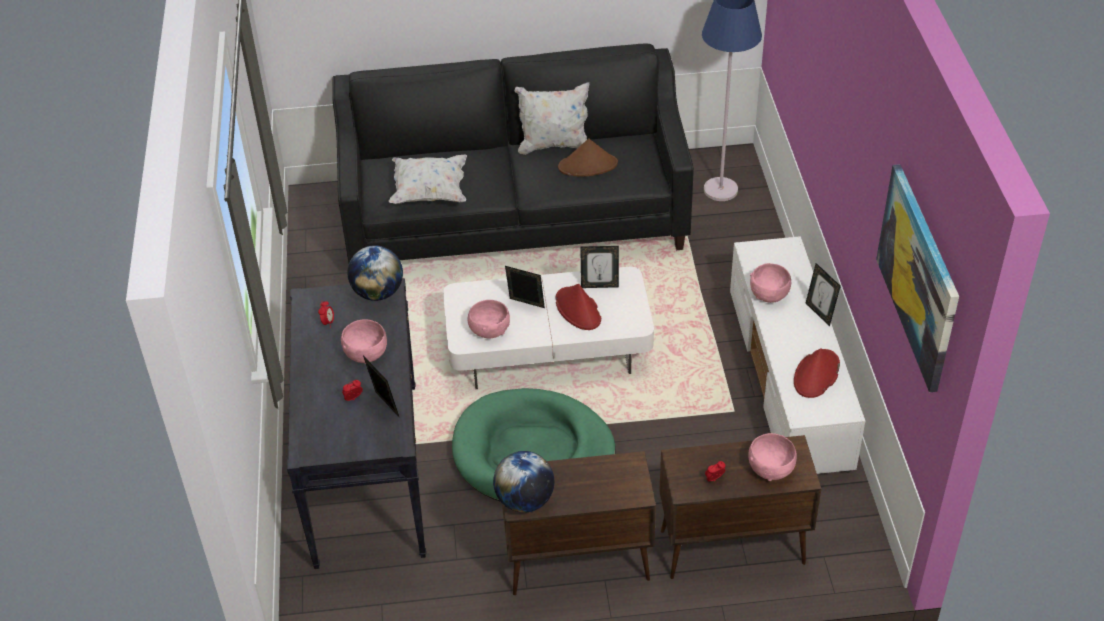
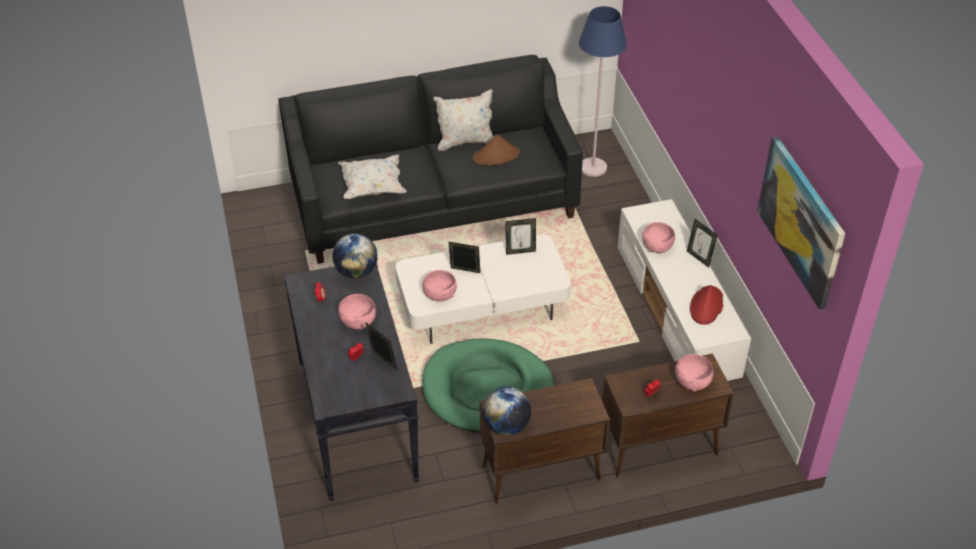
camera: 10 degrees left, 0 degrees up
red hat [555,284,601,330] -> none

